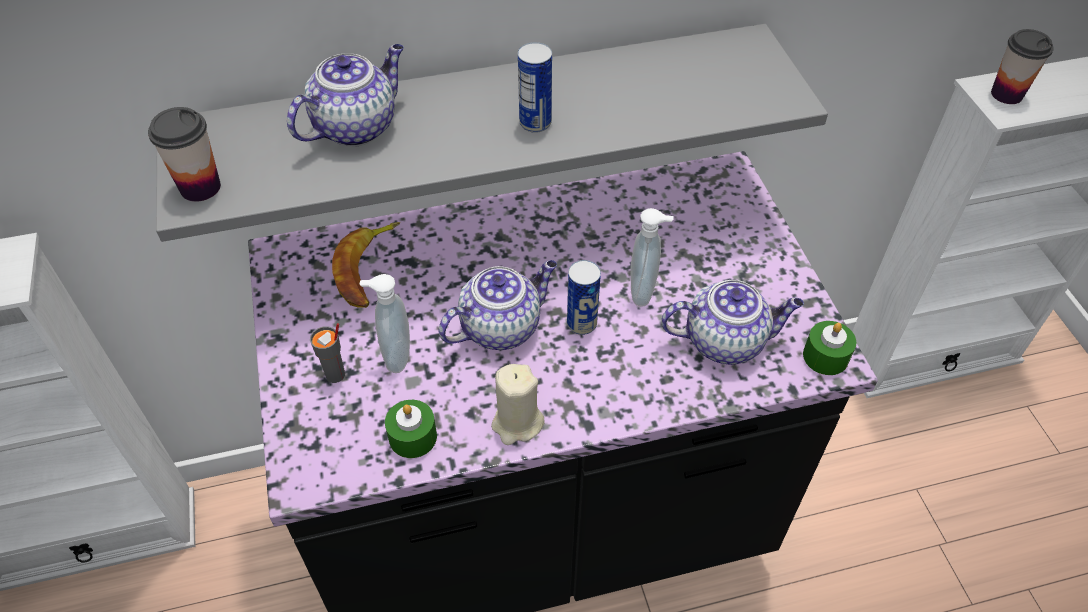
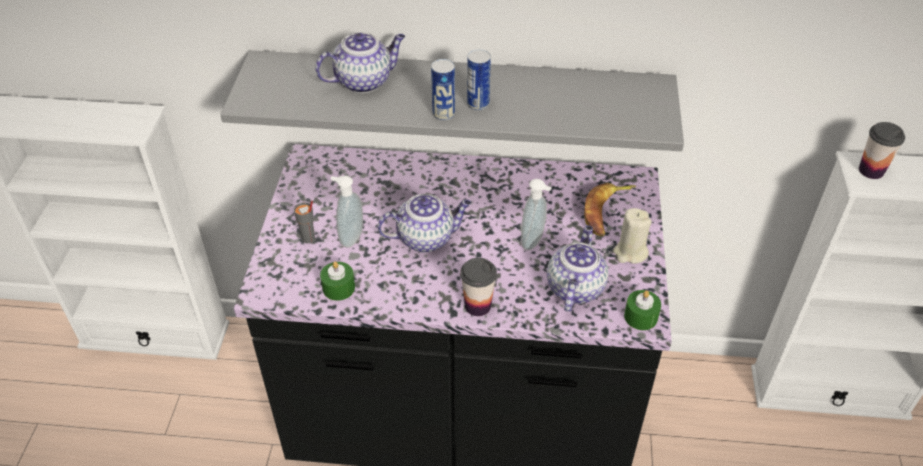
camera: 20 degrees right, 5 degrees down
cup [148,107,221,202] -> cup moved to [460,258,497,316]
banana [332,222,400,308] -> banana moved to [584,183,636,237]
beige candle [491,364,545,445] -> beige candle moved to [613,208,652,264]
can [567,260,601,335] -> can moved to [431,59,455,121]
teapot [661,280,804,365] -> teapot turned 90 degrees counterclockwise [547,225,608,312]

